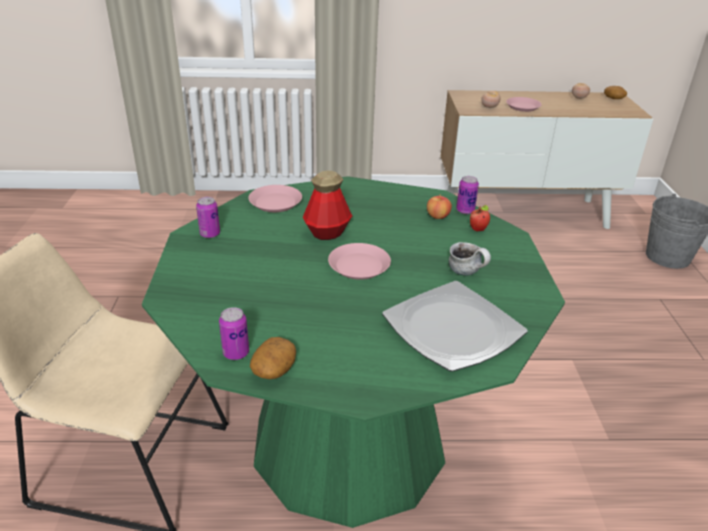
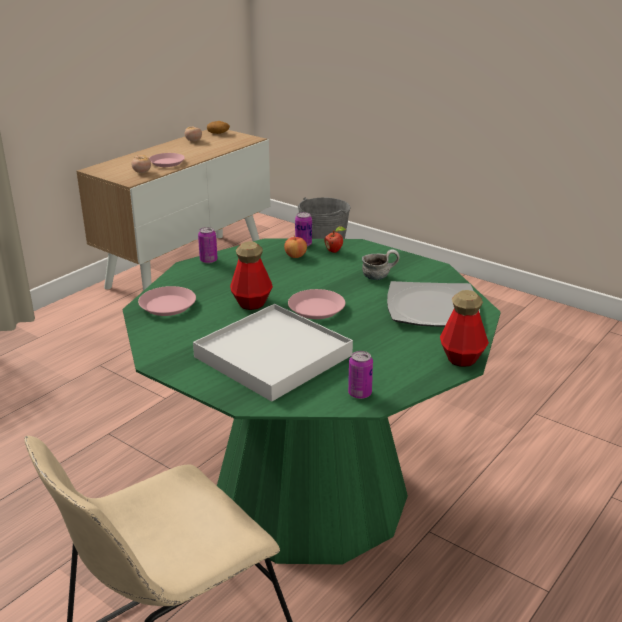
camera: 50 degrees left, 5 degrees down
can [196,197,220,238] -> can moved to [198,227,217,264]
potato [250,337,296,379] -> none
none -> white tray [193,304,353,402]
none -> bottle [440,290,489,367]

